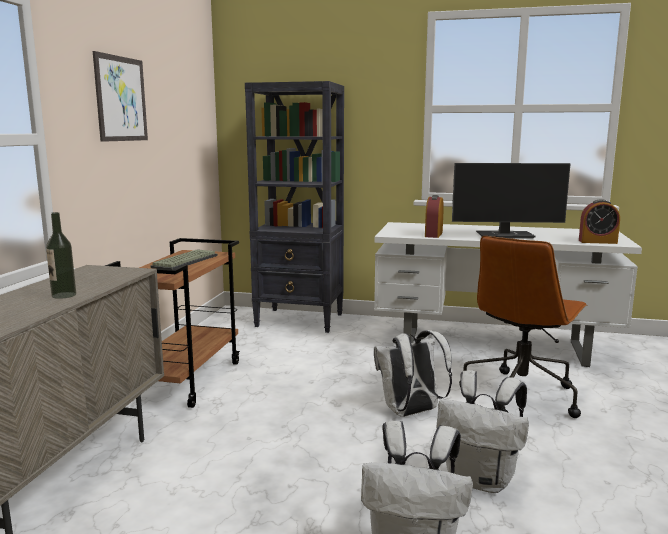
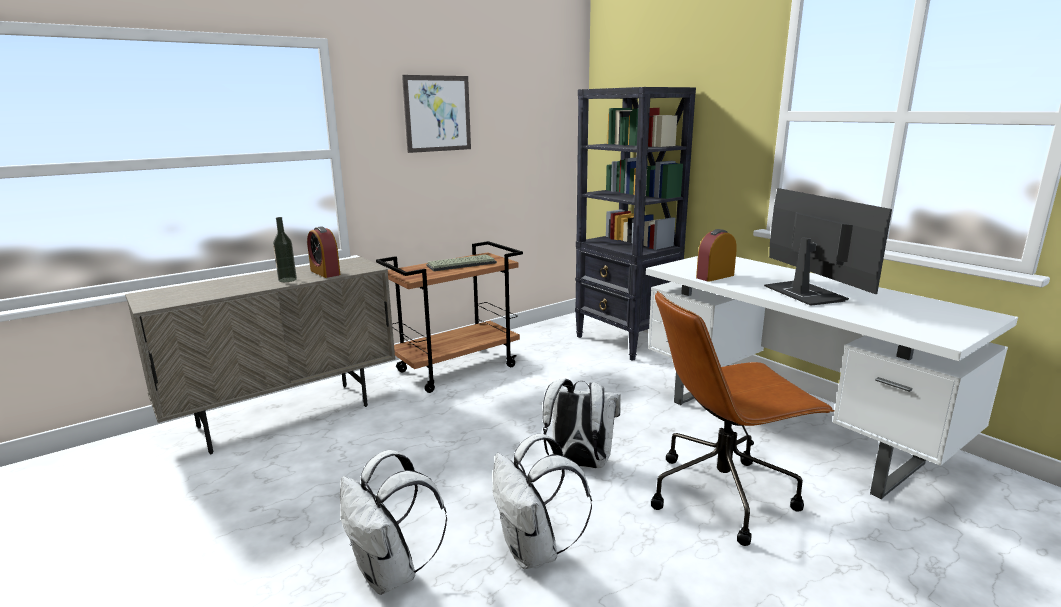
camera: 40 degrees right, 5 degrees up
monitor [452,163,571,239] -> monitor turned 150 degrees counterclockwise [764,188,892,306]
alarm clock [579,199,620,244] -> alarm clock moved to [307,226,341,278]

